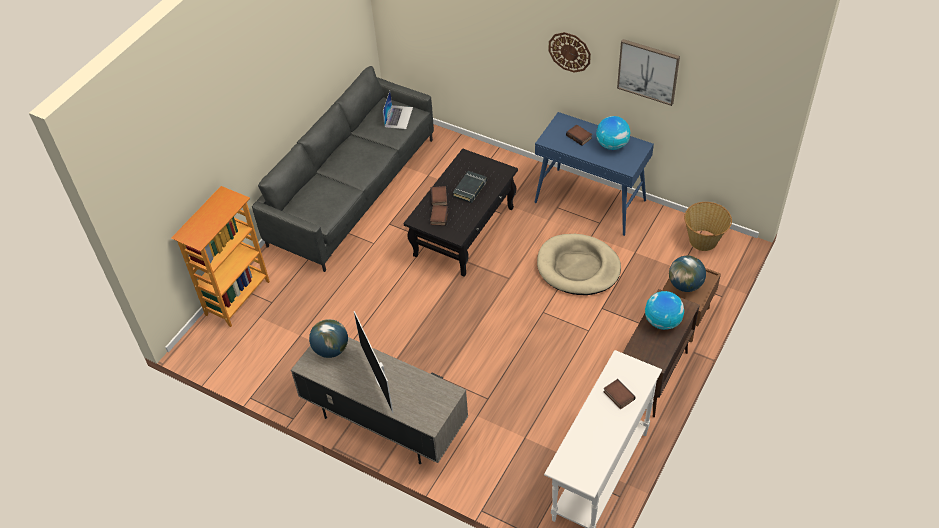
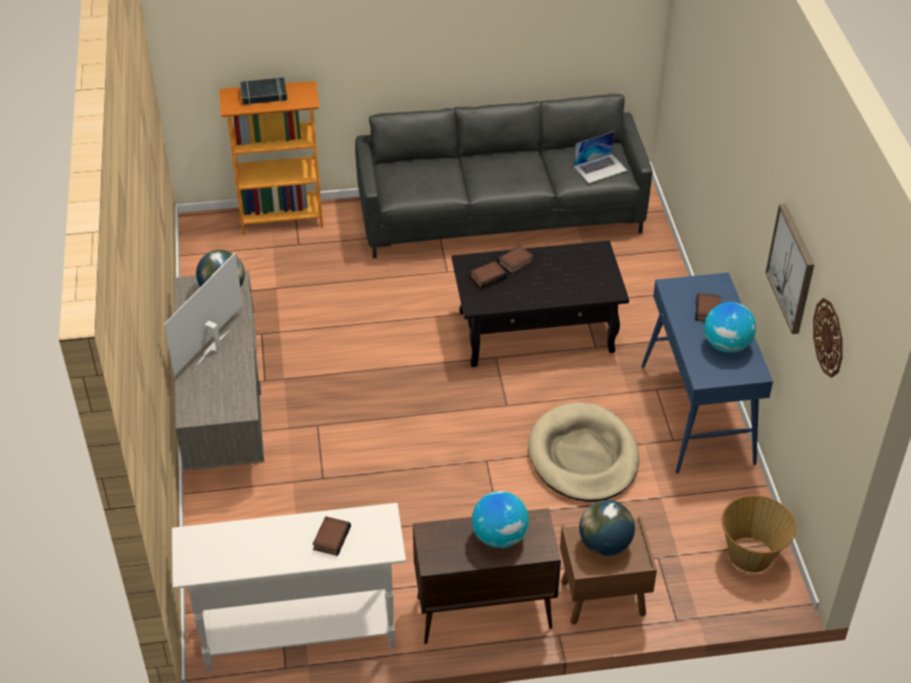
camera: 50 degrees right, 5 degrees down
black book [453,171,487,203] -> black book moved to [240,77,287,105]
wall clock [549,32,591,72] -> wall clock moved to [813,298,842,378]

